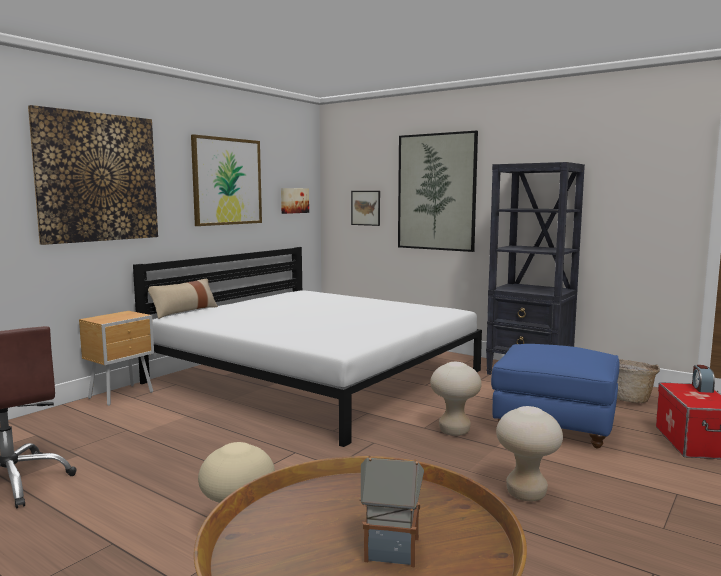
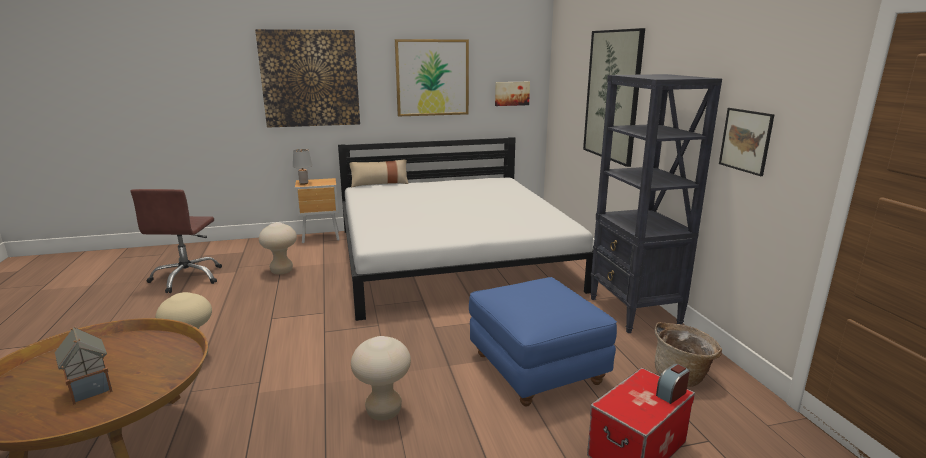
camera: 40 degrees right, 10 degrees up
picture [351,191,380,226] -> picture moved to [719,108,775,176]
beige stool [430,362,482,436] -> beige stool moved to [259,223,297,274]
none -> grey table lamp [293,149,312,185]

